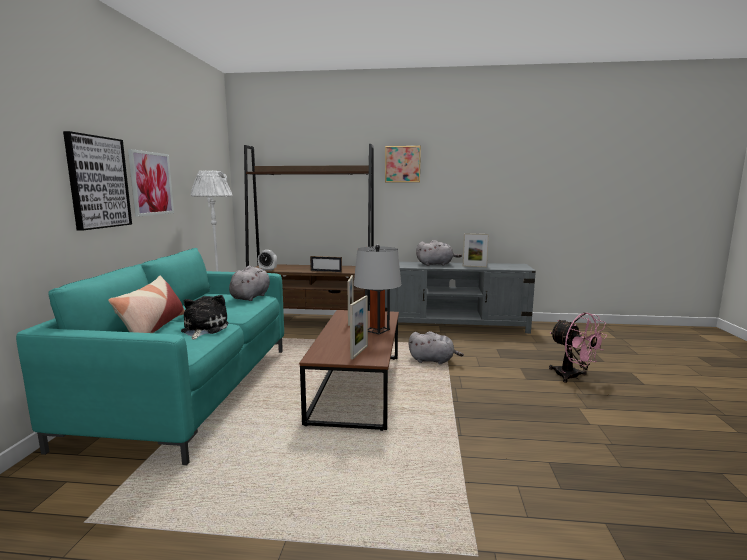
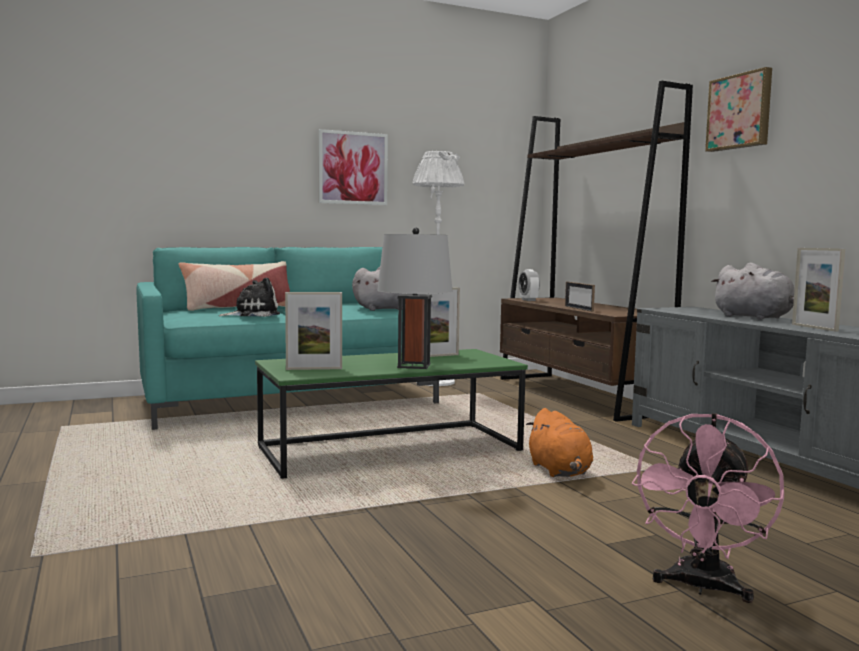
camera: 60 degrees right, 5 degrees down
picture [63,131,132,231] -> none
brown coffee table [299,310,399,431] -> green coffee table [255,349,528,479]
grey plush toy [409,331,464,364] -> orange plush toy [526,408,593,477]

